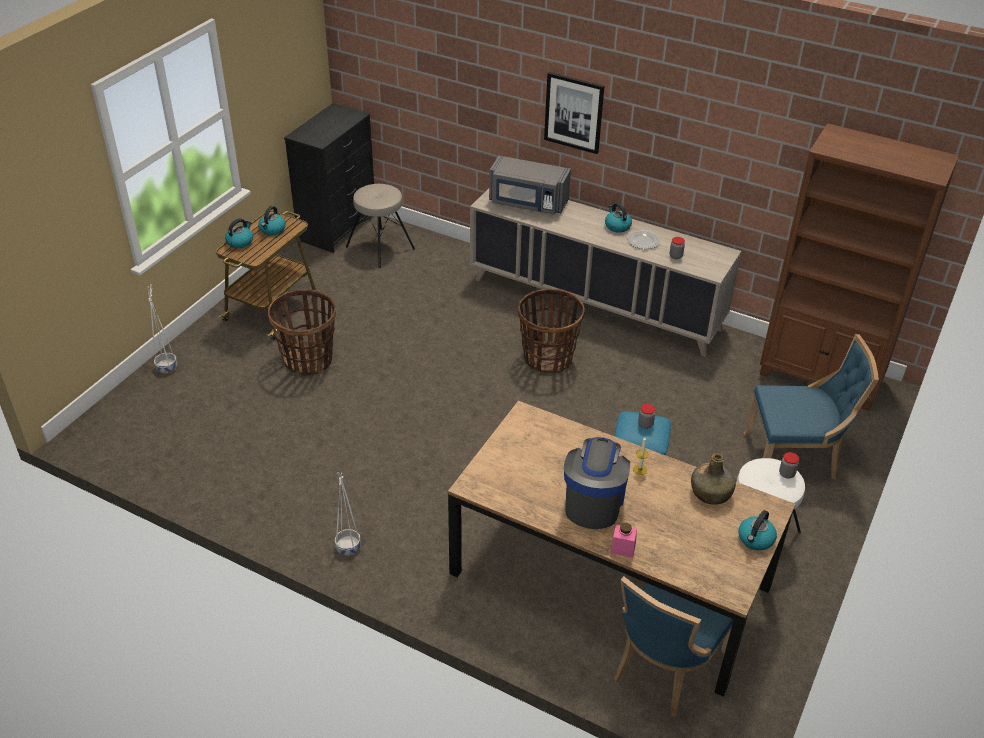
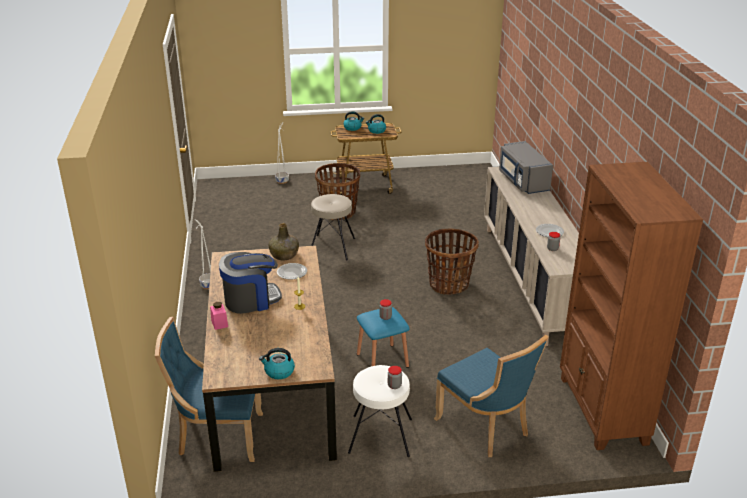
camera: 55 degrees right, 10 degrees down
black dresser [284,103,374,253] -> none
beige stool [346,184,415,268] -> beige stool moved to [311,194,355,261]
picture [544,72,604,154] -> none
kettle [605,203,632,233] -> none
green bottle [691,453,736,505] -> green bottle moved to [269,223,299,261]
none -> plate [277,263,307,279]

